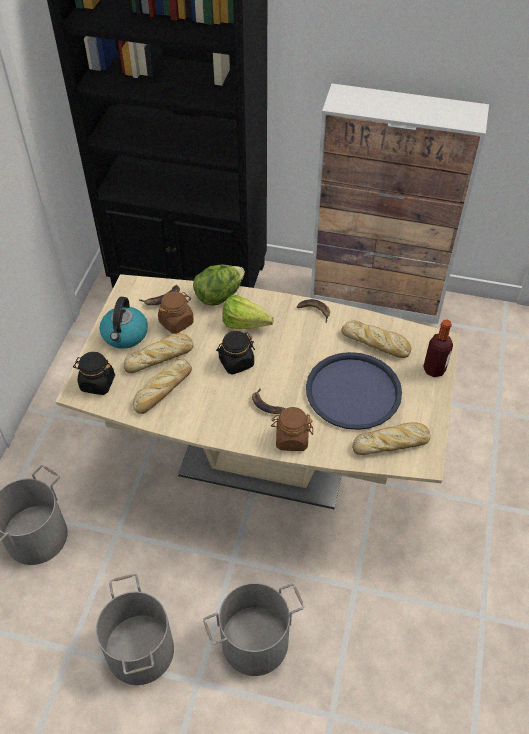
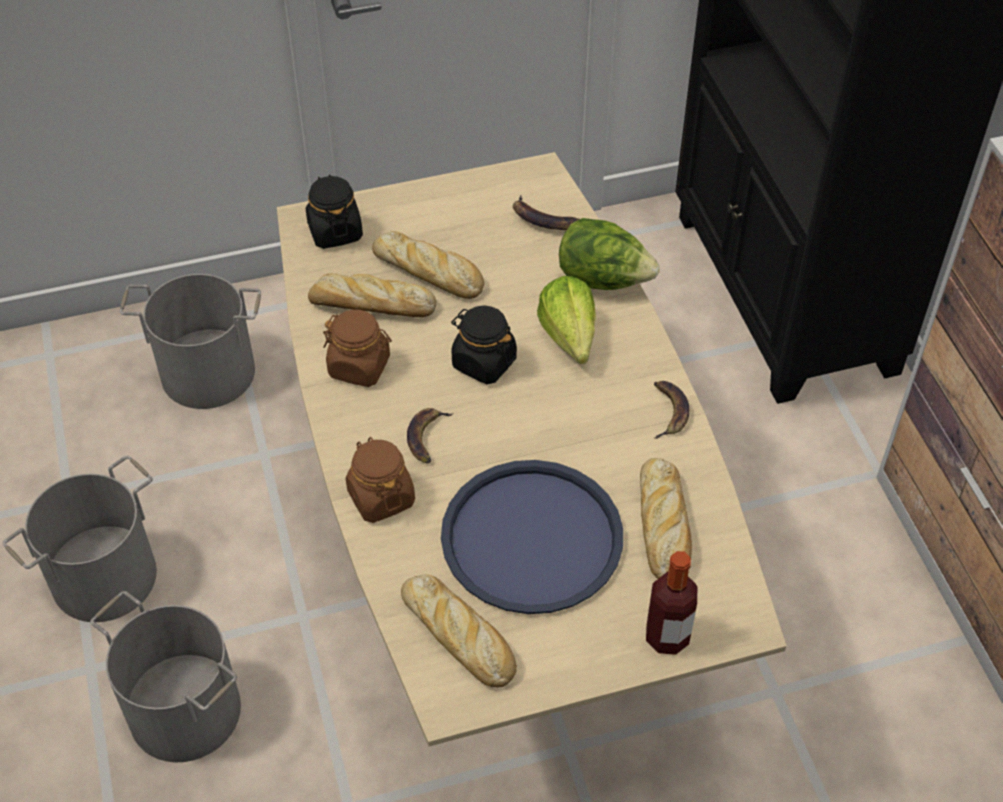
camera: 60 degrees right, 0 degrees up
kettle [100,297,148,349] -> none
brown jar [158,291,194,334] -> brown jar moved to [323,309,392,387]

